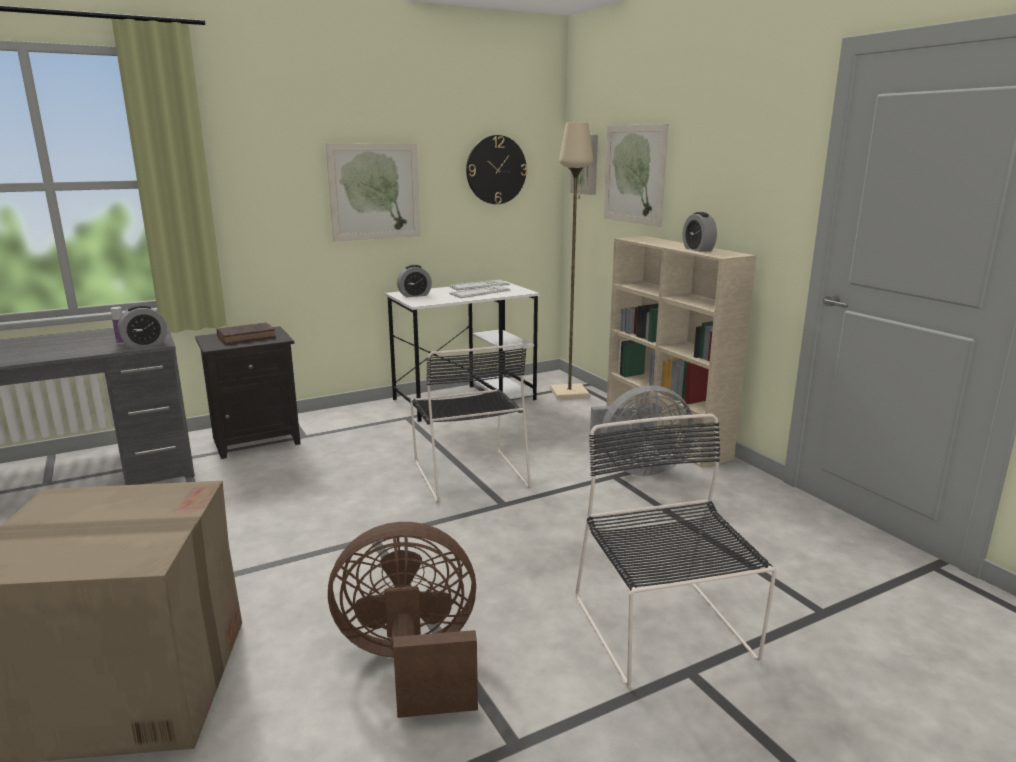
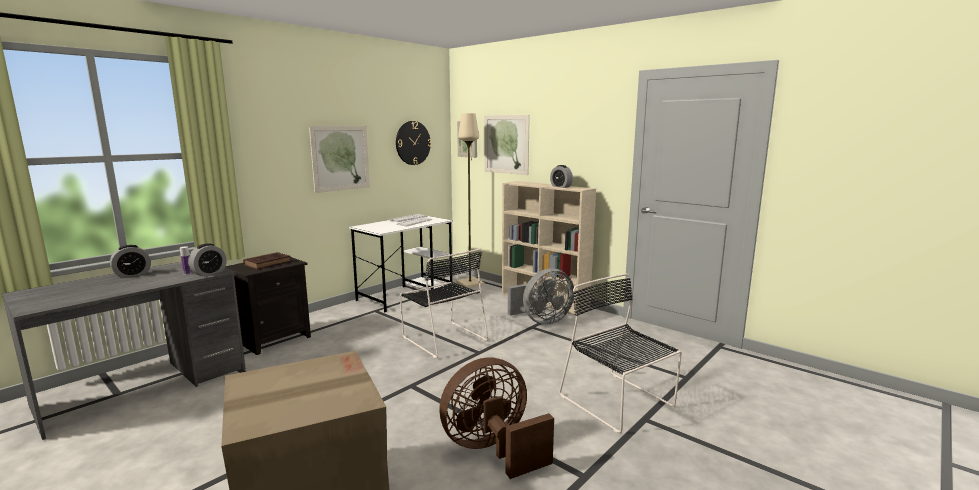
camera: 20 degrees left, 5 degrees down
alarm clock [397,265,432,297] -> alarm clock moved to [110,245,151,278]

